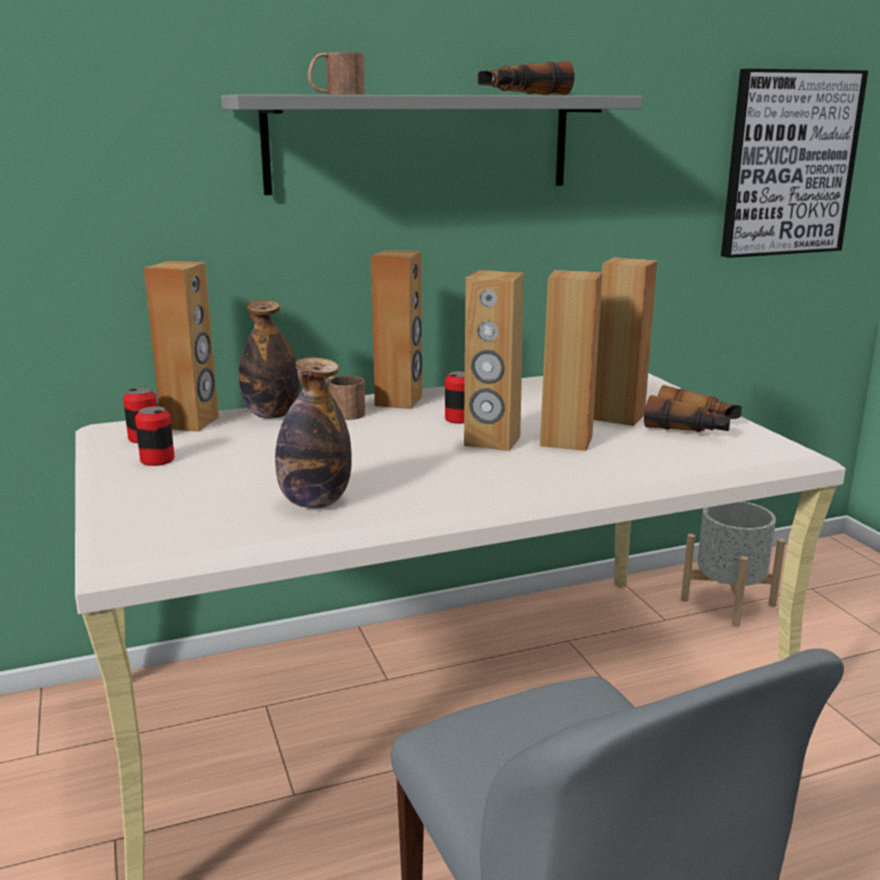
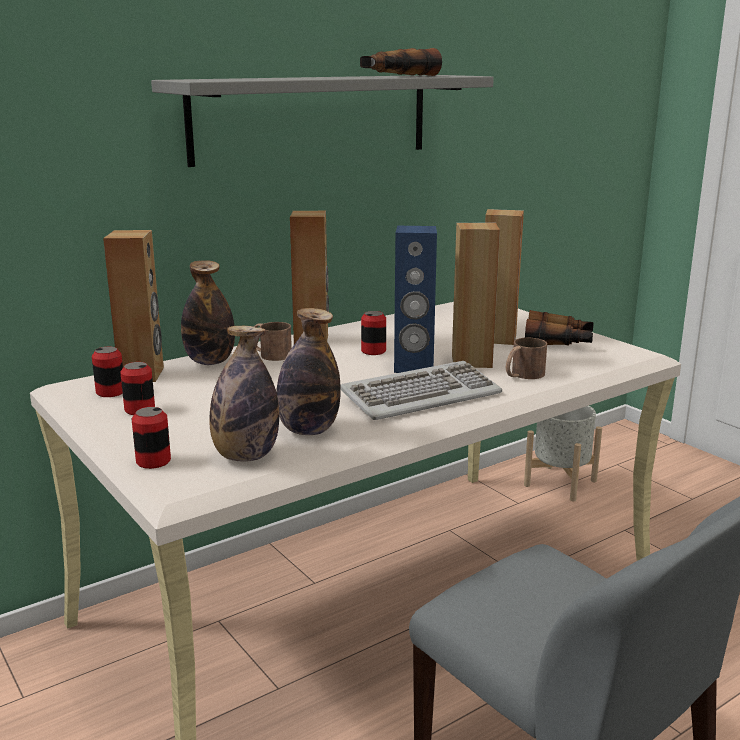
camera: 15 degrees left, 0 degrees up
brown mug [308,52,365,95] -> brown mug moved to [506,338,547,379]
brown speaker [464,270,524,451] -> blue speaker [394,226,437,373]
picture [721,69,868,258] -> none
none -> can [132,407,171,469]
none -> bottle [209,326,279,462]
none -> keyboard [340,361,502,420]

